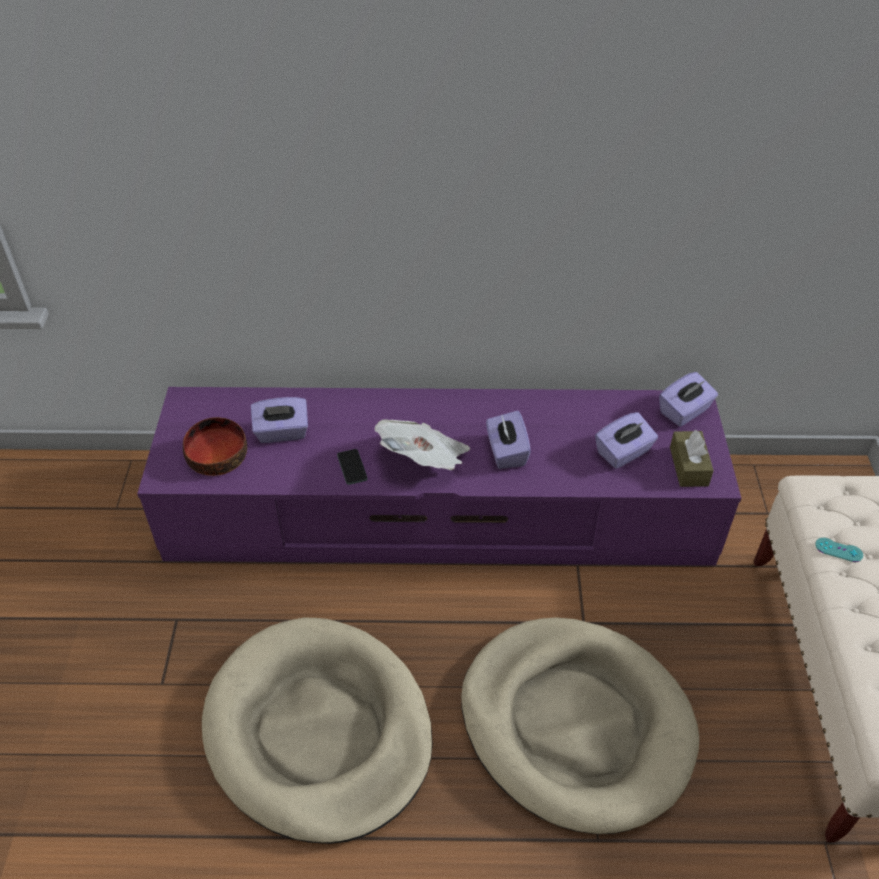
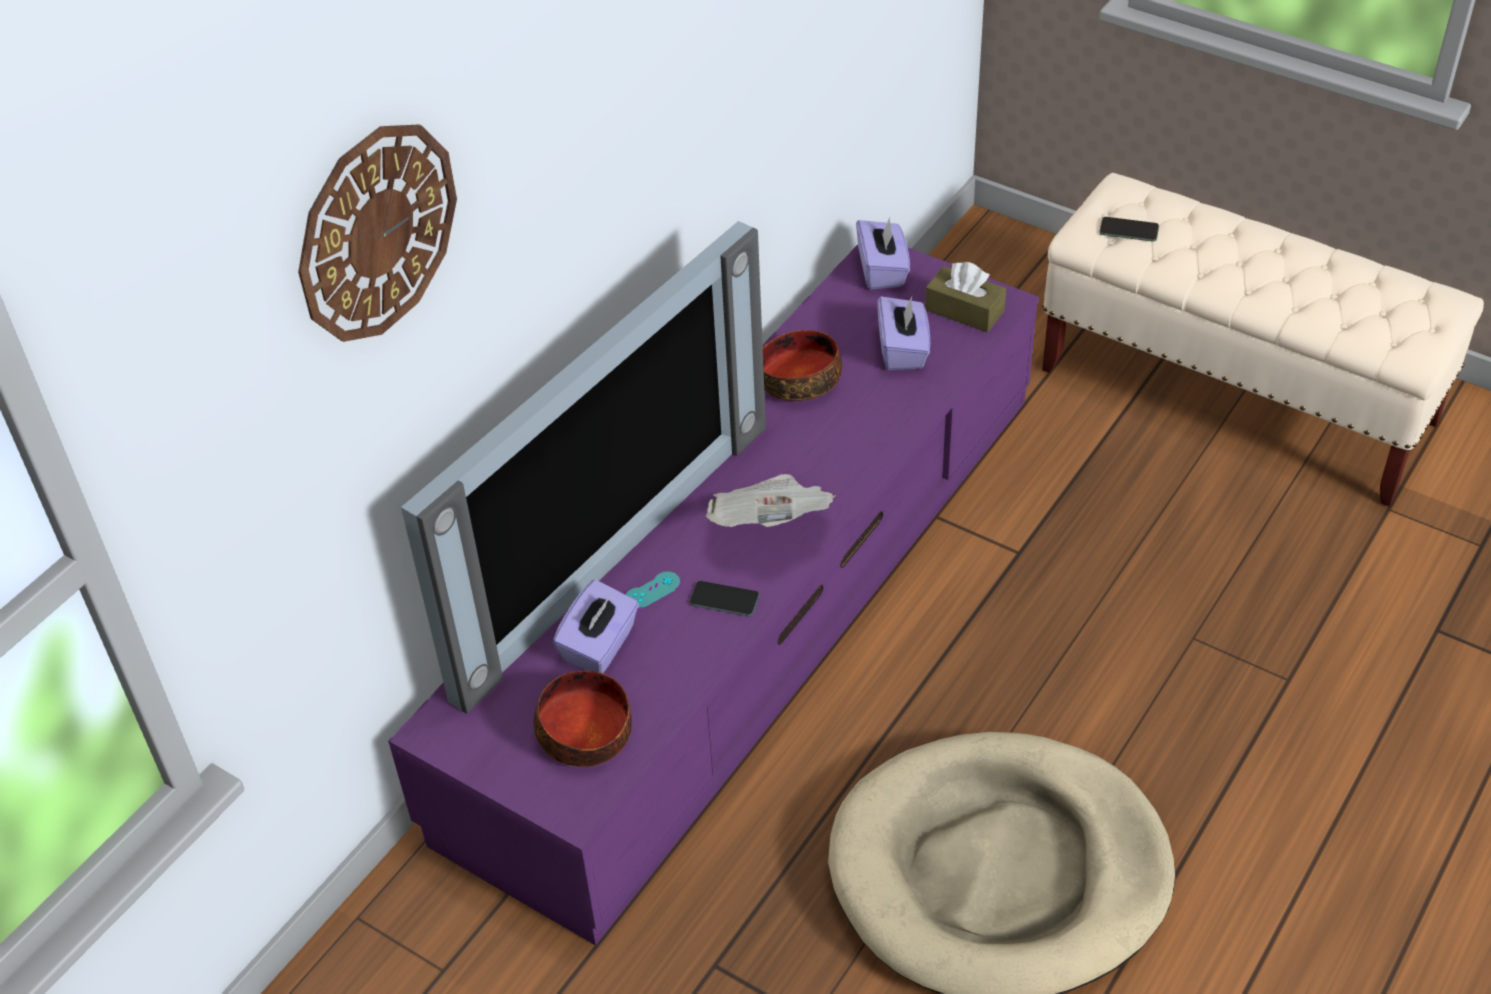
camera: 55 degrees left, 0 degrees up
beige dog bed [461,617,700,834] -> none
purple tissue box [486,411,531,469] -> none
turquoise game controller [815,538,863,562] -> turquoise game controller moved to [625,572,680,609]
none -> wall clock [298,125,457,342]
none -> television [401,221,766,713]
none -> bowl [763,330,842,401]
none -> phone [1099,217,1159,242]

